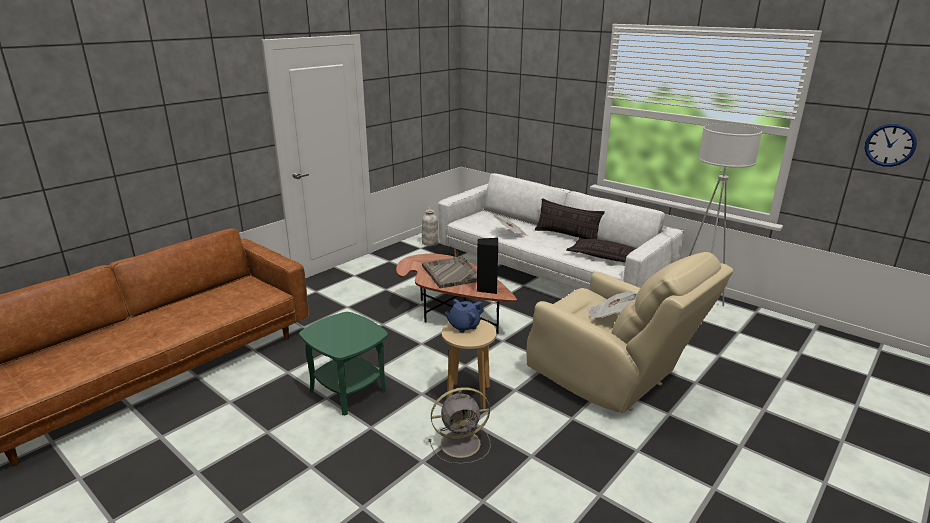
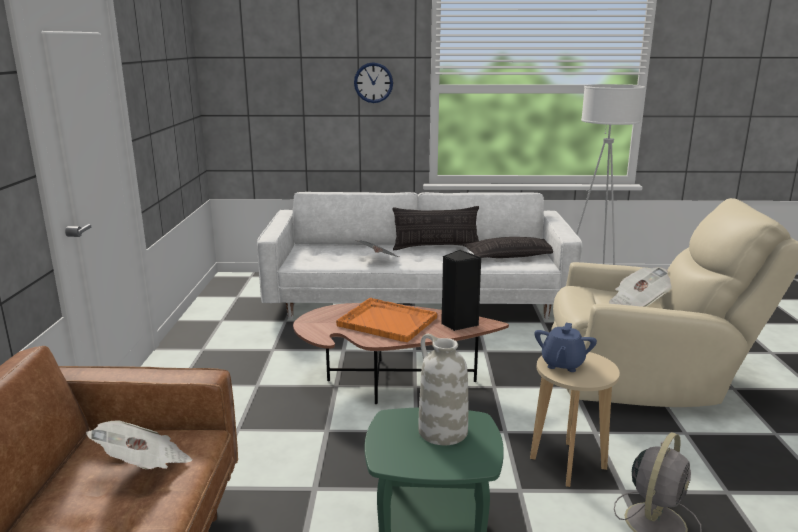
camera: 40 degrees left, 5 degrees down
white vase [422,207,439,246] -> white vase moved to [418,334,468,445]
grey tray [422,256,477,288] -> orange tray [336,298,438,342]
wall clock [865,124,917,167] -> wall clock moved to [354,62,393,103]
none -> newspaper [86,420,193,470]

